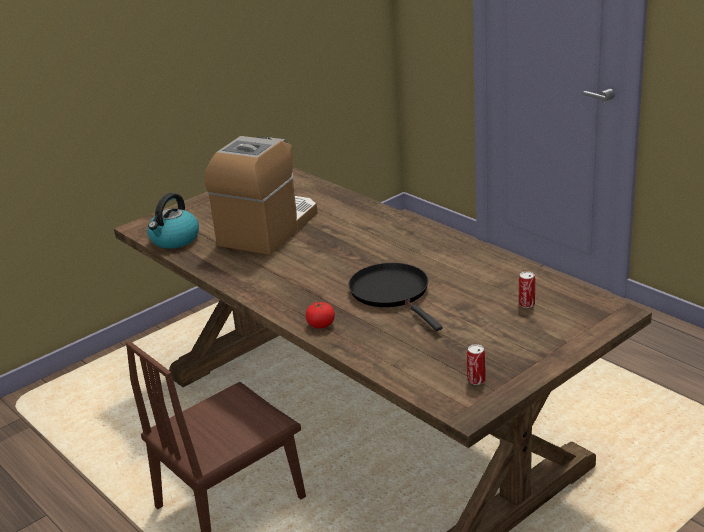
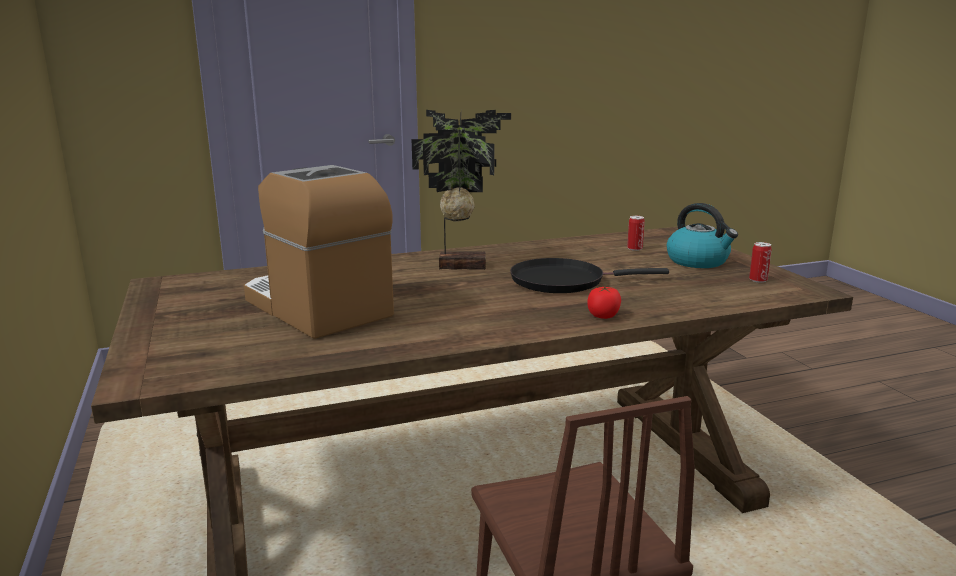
camera: 70 degrees left, 10 degrees down
kettle [147,193,199,249] -> kettle moved to [667,203,738,268]
none -> potted plant [412,110,511,270]

